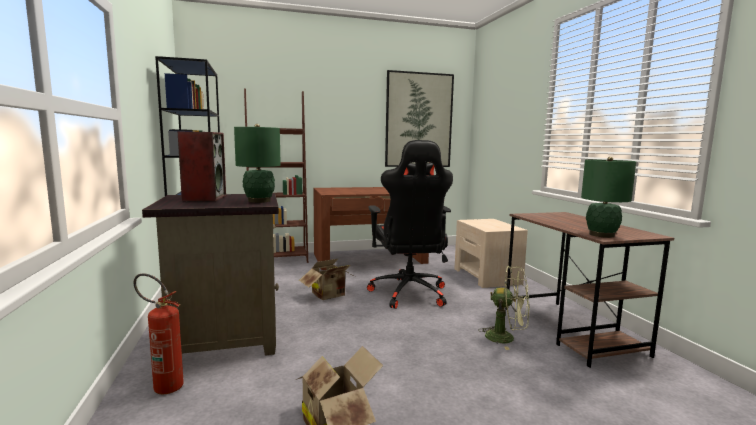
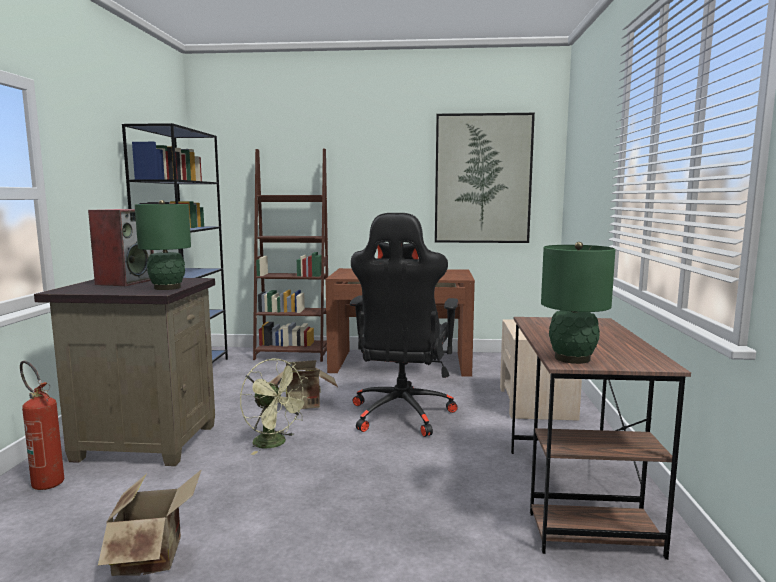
camera: 20 degrees right, 0 degrees up
green fan [478,266,530,350] -> green fan moved to [240,359,311,455]

